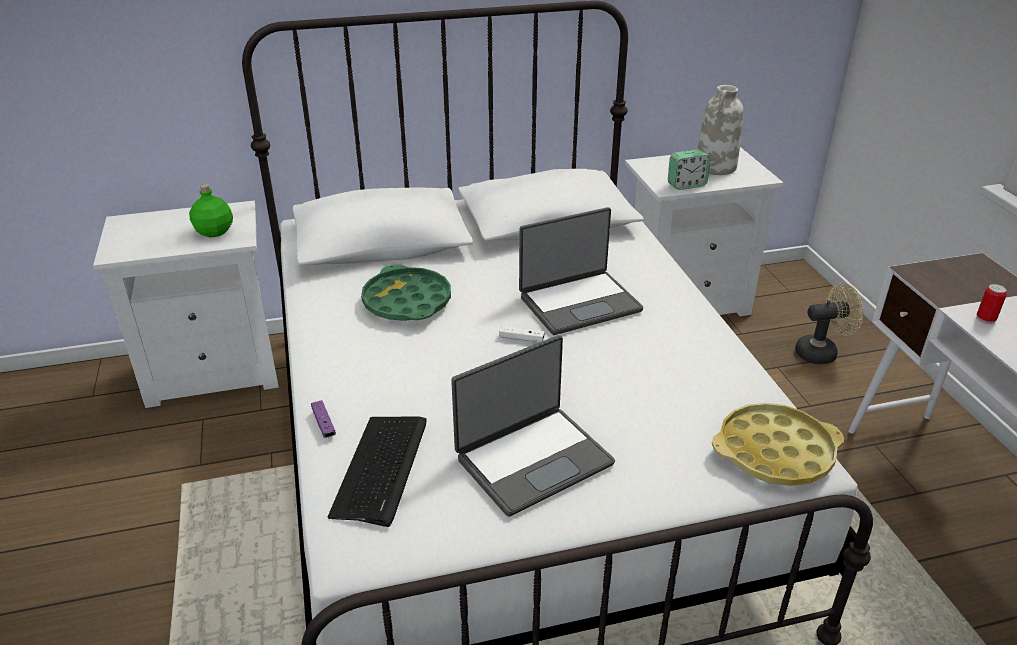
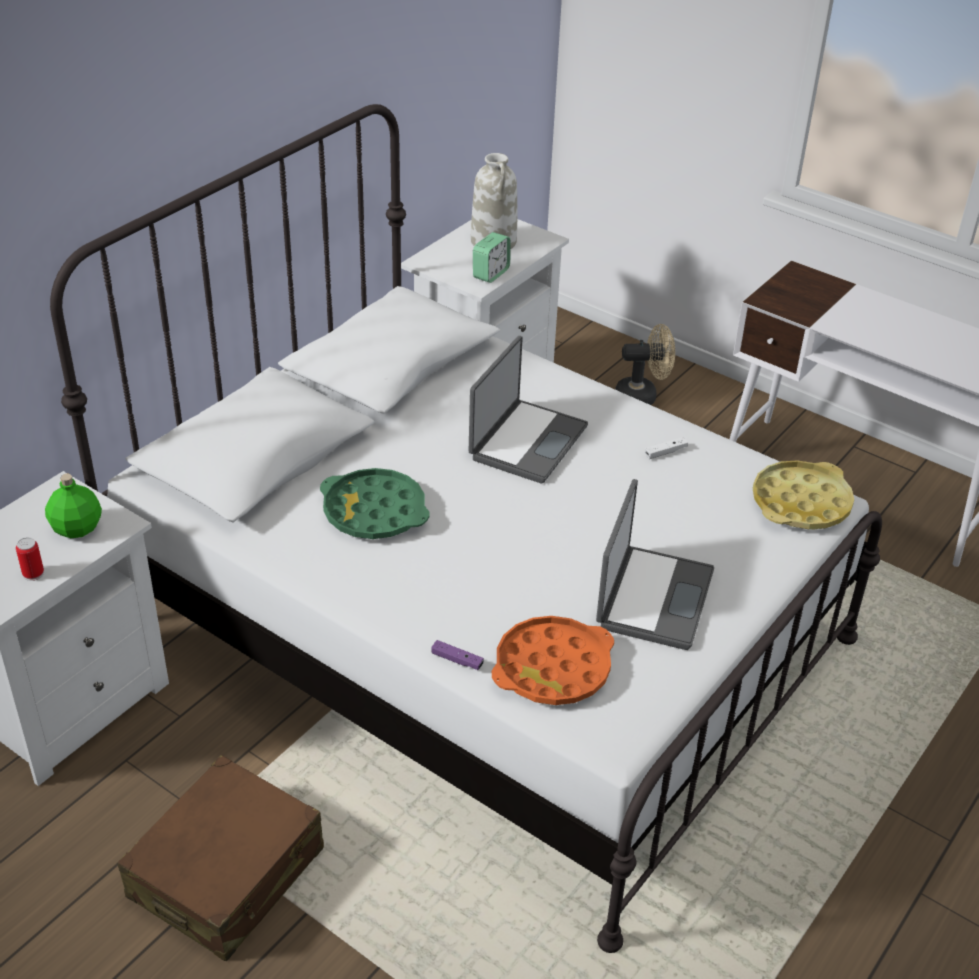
camera: 40 degrees left, 5 degrees up
keyboard [328,416,427,527] -> orange tray [492,616,614,705]
white game controller [499,326,545,341] -> white game controller moved to [645,437,688,459]
beige fan [795,283,864,364] -> beige fan turned 45 degrees clockwise [615,324,675,405]
can [976,284,1007,324] -> can moved to [16,537,44,581]
none -> brown suitcase [117,755,324,961]

